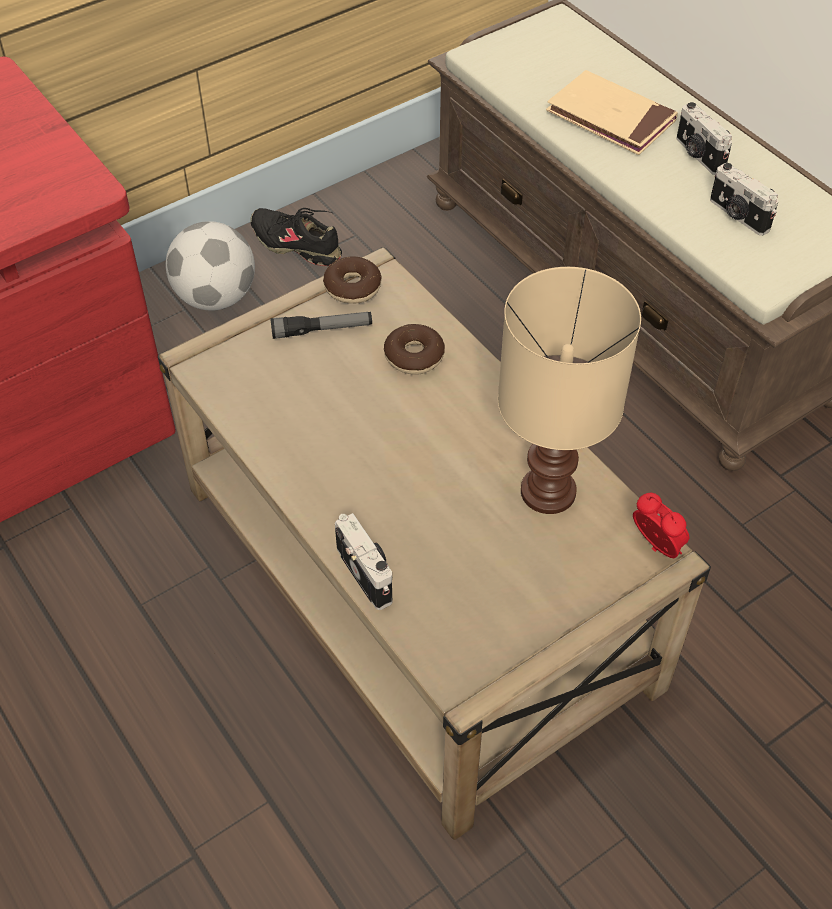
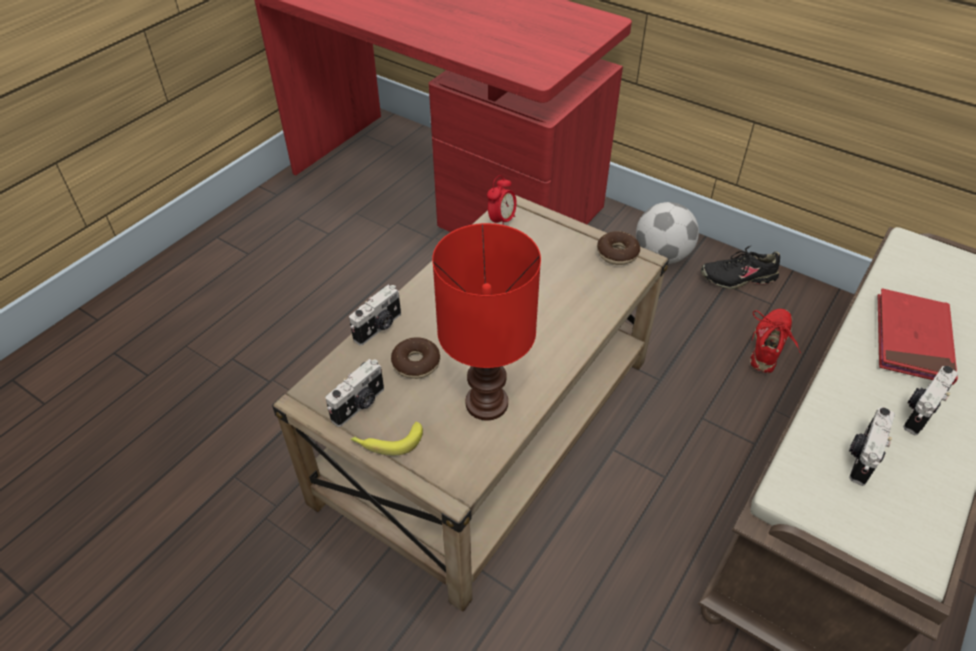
camera: 70 degrees right, 5 degrees down
black shoe [250,208,342,266] -> black shoe turned 105 degrees counterclockwise [701,246,780,289]
flashlight [270,312,372,339] -> none
donut [384,324,445,375] -> donut moved to [391,337,440,379]
beige table lamp [498,267,641,514] -> red table lamp [432,223,541,421]
beige book [546,70,678,155] -> red book [878,288,958,385]
alarm clock [633,493,689,558] -> alarm clock moved to [487,175,517,225]
none -> camera [325,359,384,427]
none -> banana [350,422,423,455]
none -> red shoe [750,309,801,373]

